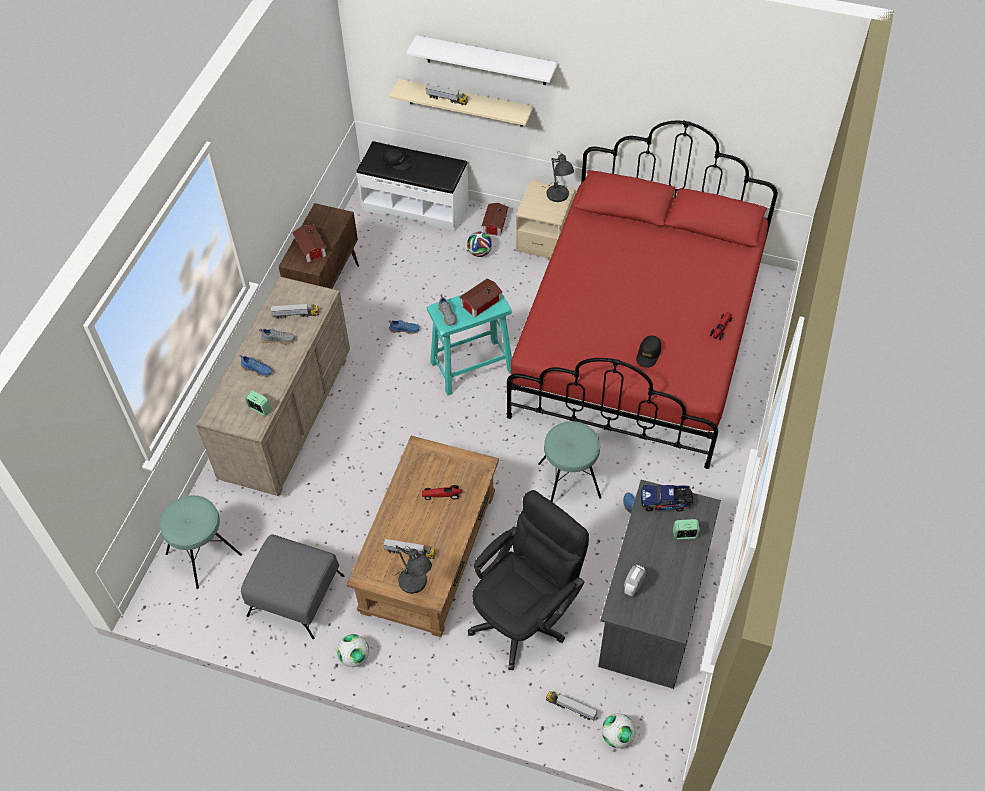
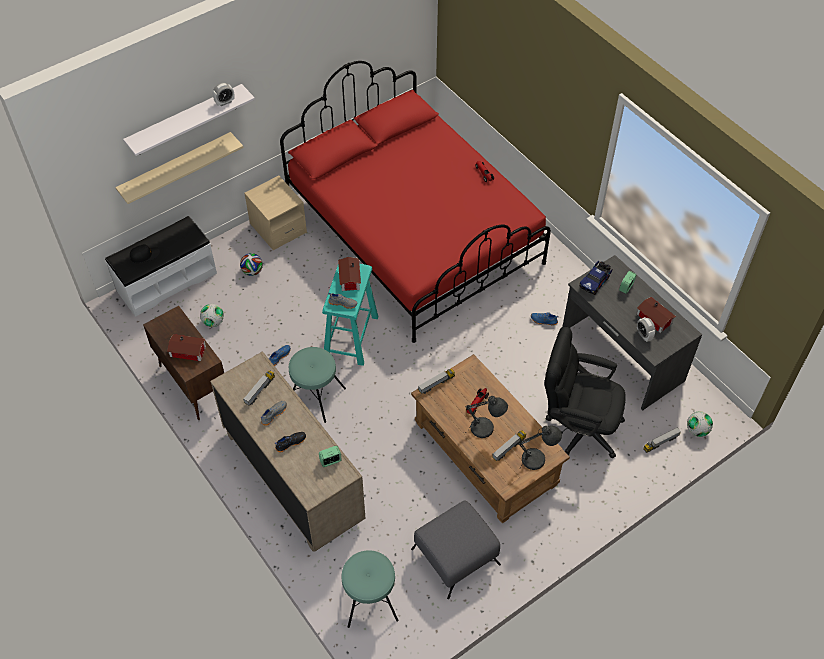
camera: 55 degrees left, 0 degrees up
blue shoe [239,355,273,377] -> black shoe [275,432,306,452]
football [337,634,369,667] -> football moved to [200,304,224,327]
toy truck [425,85,468,105] -> toy truck moved to [418,369,455,394]
black office chair [468,490,589,670] -> black office chair turned 60 degrees counterclockwise [545,327,626,459]
toy house [482,203,508,236] -> toy house moved to [637,297,676,333]
turquoise stool [538,421,601,502] -> turquoise stool moved to [289,347,346,423]
grey table lamp [544,151,574,202] -> grey table lamp moved to [465,396,508,438]
black cap [636,335,661,368] -> none
none -> alarm clock [213,83,234,106]

